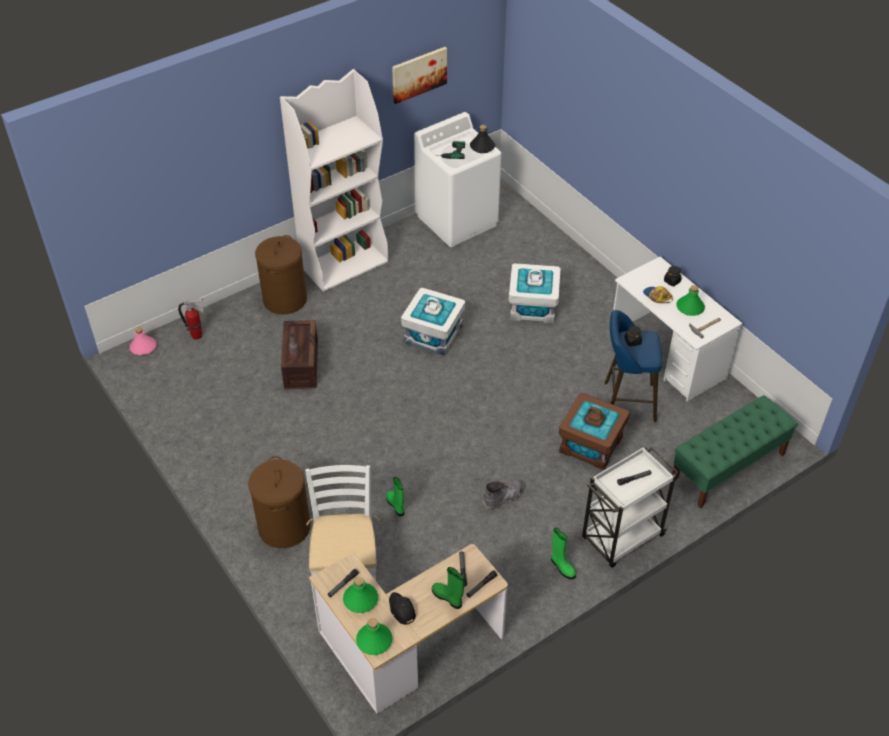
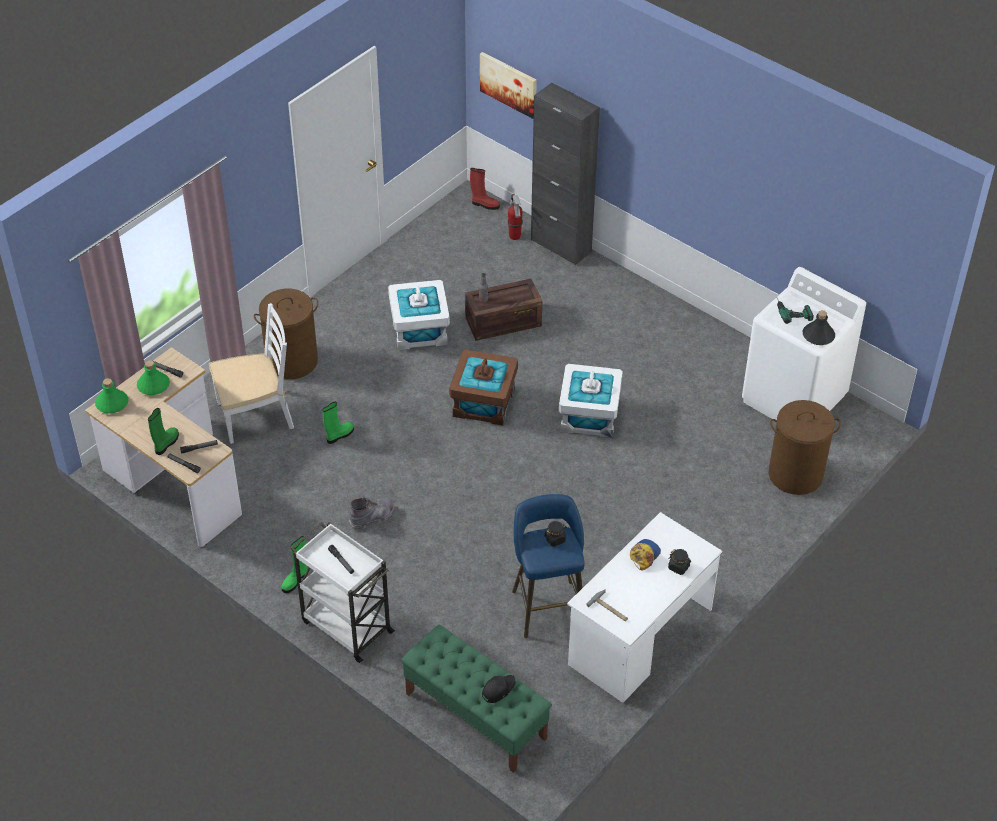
camera: 75 degrees right, 0 degrees up
pink bottle [130,327,156,355] -> red boot [470,168,500,210]
brown laundry basket [255,235,307,315] -> brown laundry basket moved to [769,400,841,495]
white bookcase [280,69,388,292] -> none
black cap [389,592,416,625] -> black cap moved to [482,675,515,703]
picture [392,47,447,104] -> picture moved to [480,52,537,119]
grey boot [482,480,523,510] -> grey boot turned 75 degrees counterclockwise [349,497,394,530]
white storage box [509,263,560,323] -> white storage box moved to [388,280,450,350]
brown storage box [559,393,630,470] -> brown storage box moved to [449,349,518,426]
green bottle [676,285,705,316] -> none
none -> black cabinet [531,83,600,265]

